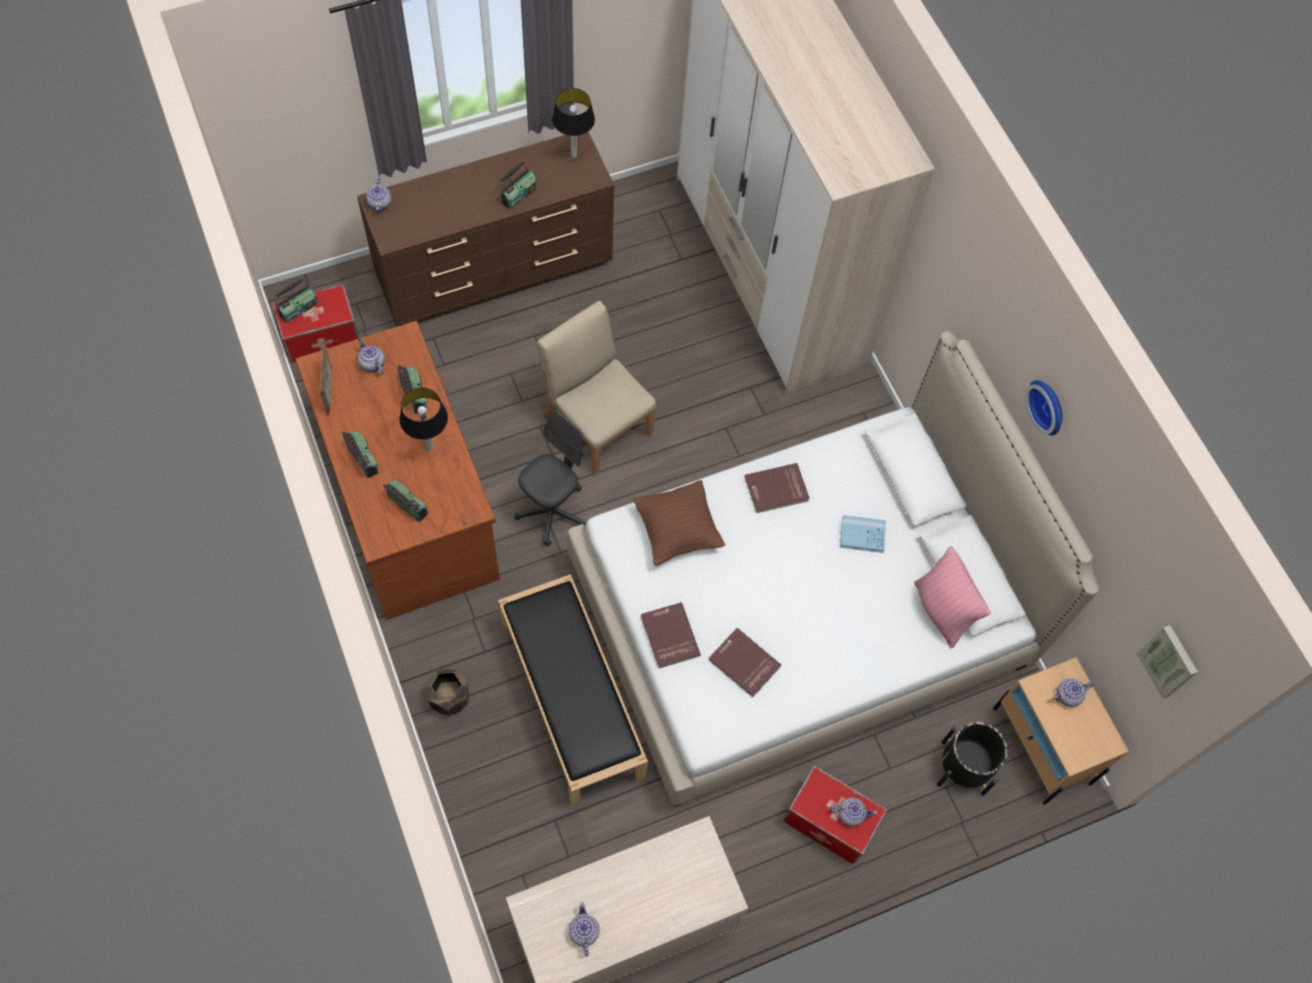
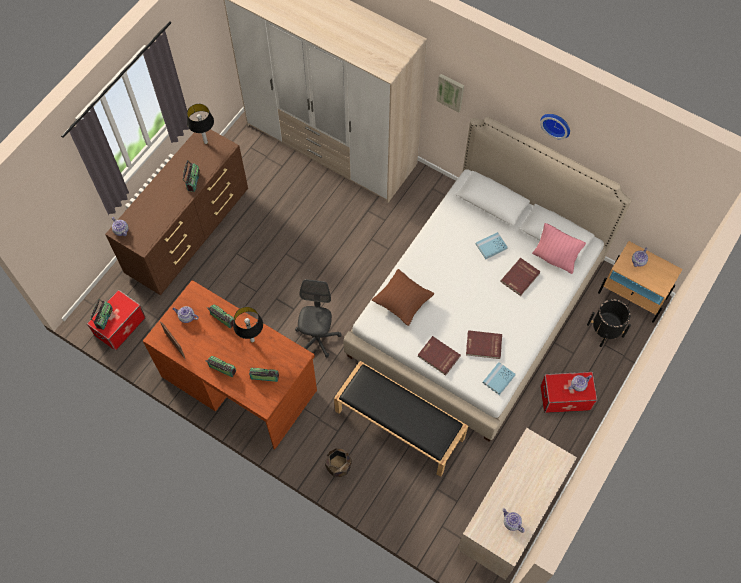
camera: 30 degrees left, 0 degrees up
beige chair [537,300,657,475] -> none
red book [745,463,810,513] -> red book moved to [500,258,541,296]
picture [1137,625,1198,699] -> picture moved to [436,74,464,112]
none -> blue book [483,362,516,395]

